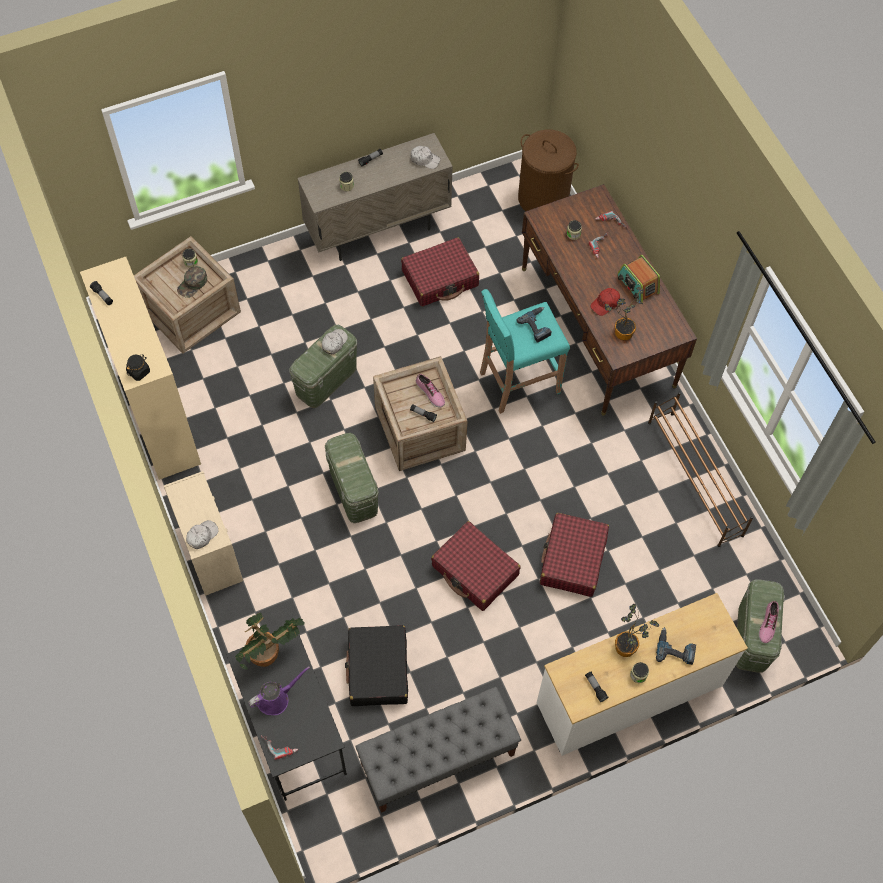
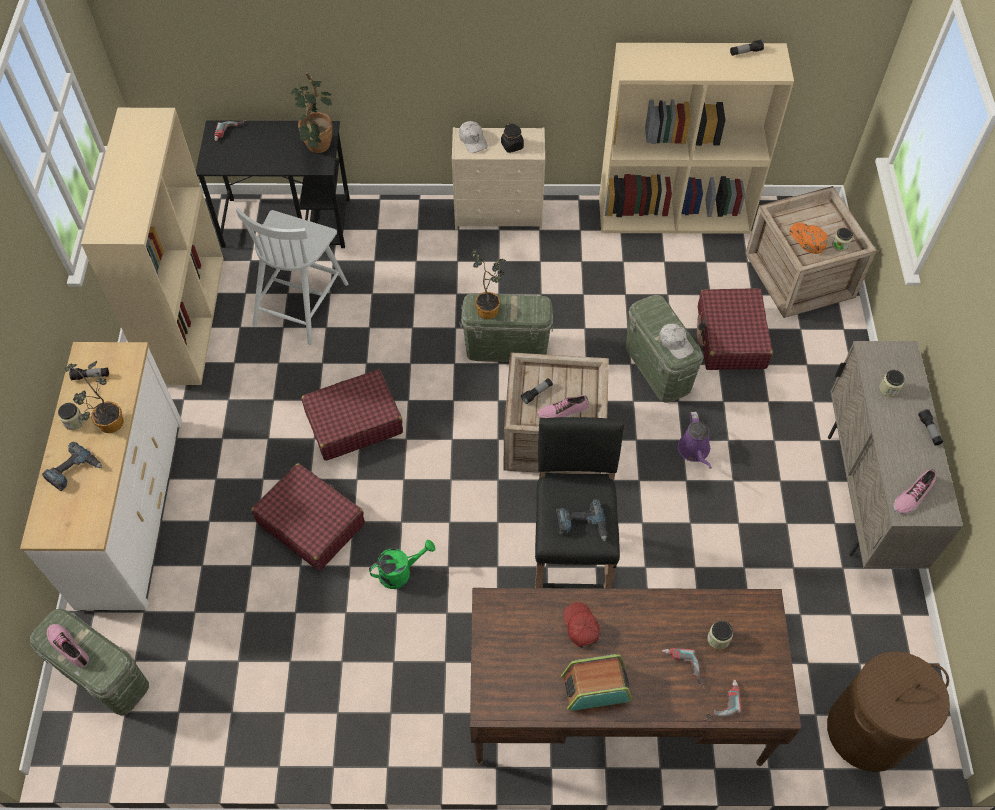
camera: 115 degrees right, 5 degrees down
black jar [126,354,150,381] -> black jar moved to [501,123,524,153]
green cap [177,266,207,298] -> orange cap [790,222,828,254]
purple watering can [248,666,310,715] -> purple watering can moved to [678,412,712,469]
black suitcase [345,625,408,706] -> white chair [236,208,348,345]
grey bench [355,687,521,813] -> beige bookcase [81,108,224,385]
red suitcase [401,237,479,306] -> red suitcase moved to [697,288,773,370]
white cap [410,146,440,169] -> shoe [893,469,937,514]
turquoise stool [480,289,570,414] -> black stool [535,417,624,588]
potted plant [605,287,643,340] -> potted plant moved to [471,249,506,319]
brown shoe rack [648,392,754,547] -> none
none -> green watering can [369,540,436,589]

